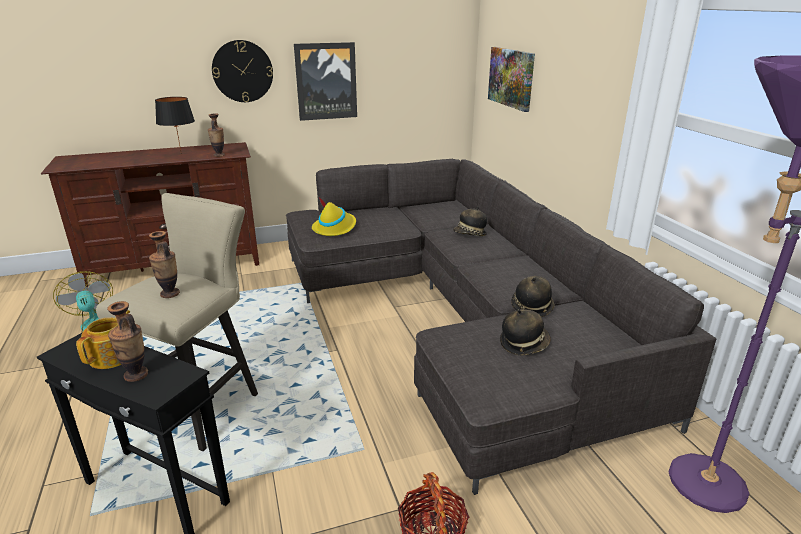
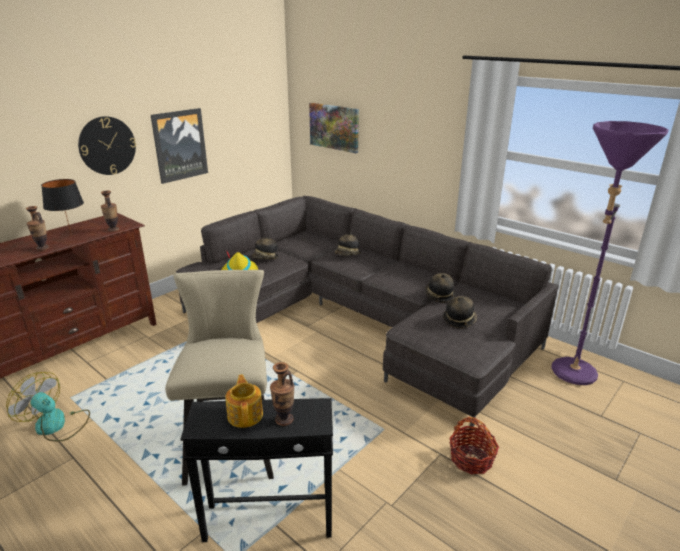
camera: 30 degrees left, 0 degrees up
vase [149,231,180,298] -> vase moved to [26,206,49,251]
none -> hat [251,235,279,259]

